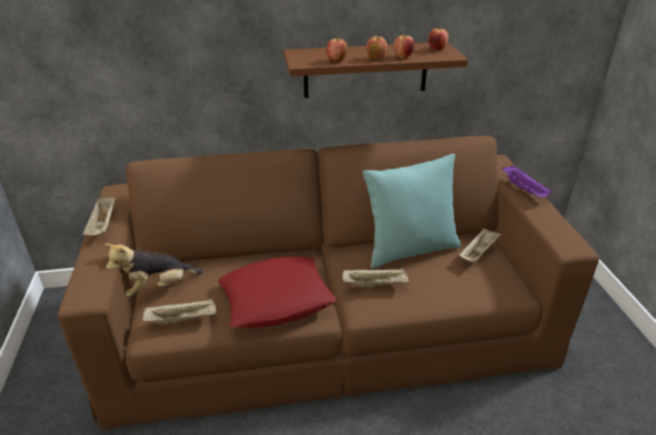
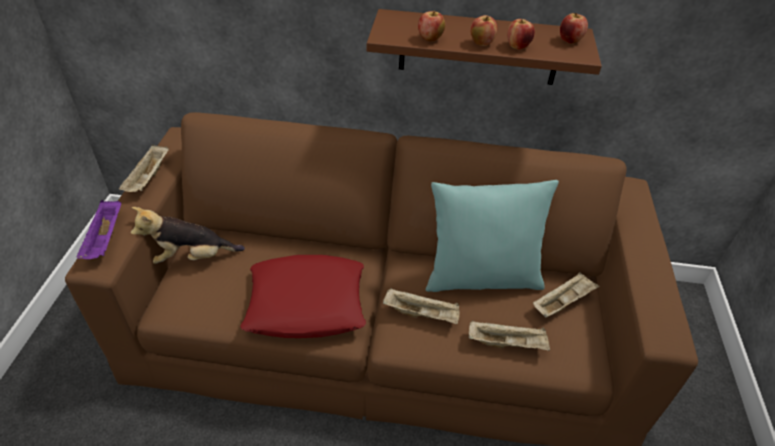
camera: 15 degrees right, 10 degrees up
beige tray [142,298,216,325] -> beige tray moved to [469,321,550,351]
purple tray [502,166,552,197] -> purple tray moved to [77,200,121,259]

